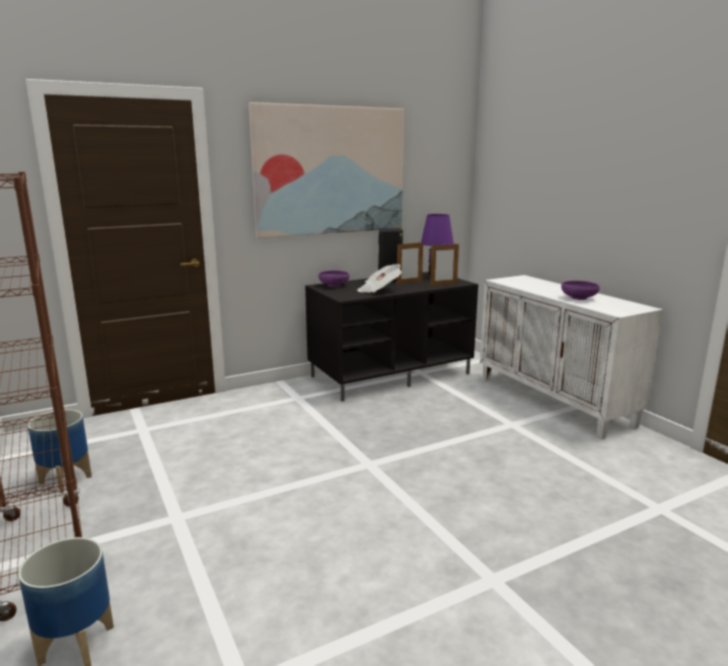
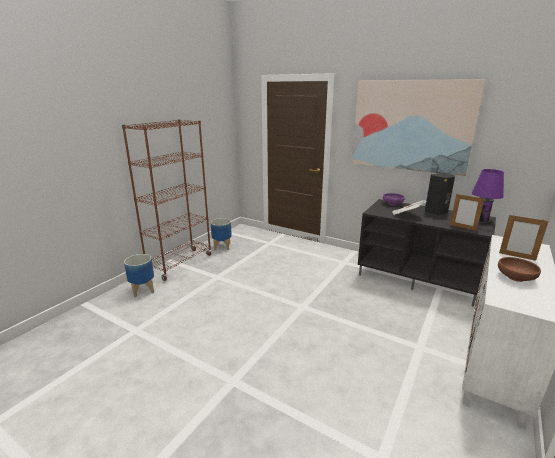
camera: 60 degrees right, 5 degrees up
picture frame [397,242,423,284] -> picture frame moved to [499,214,548,261]
purple bowl [561,280,600,300] -> brown bowl [498,257,541,282]

